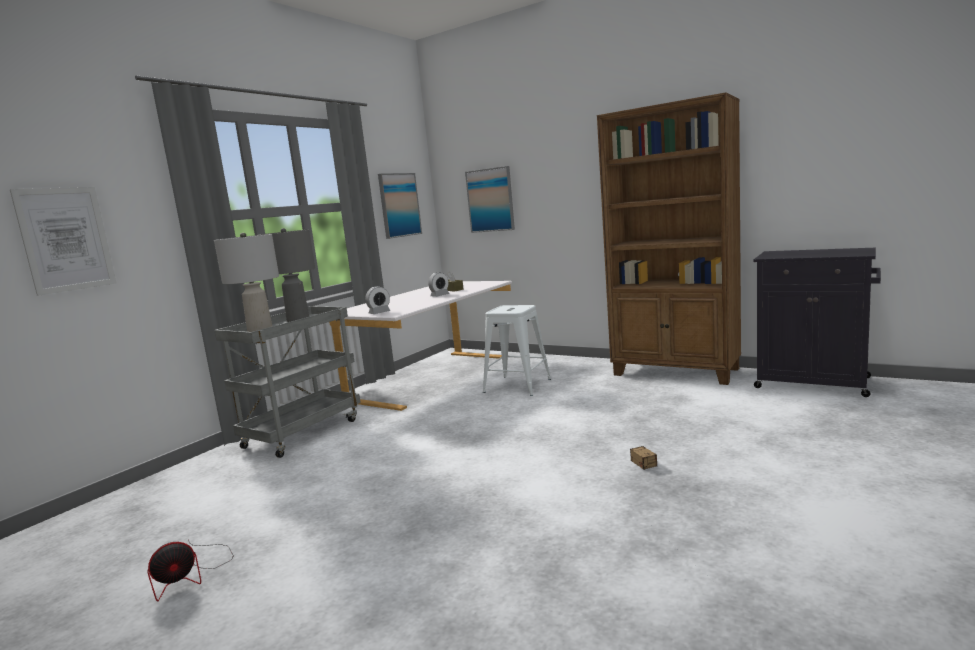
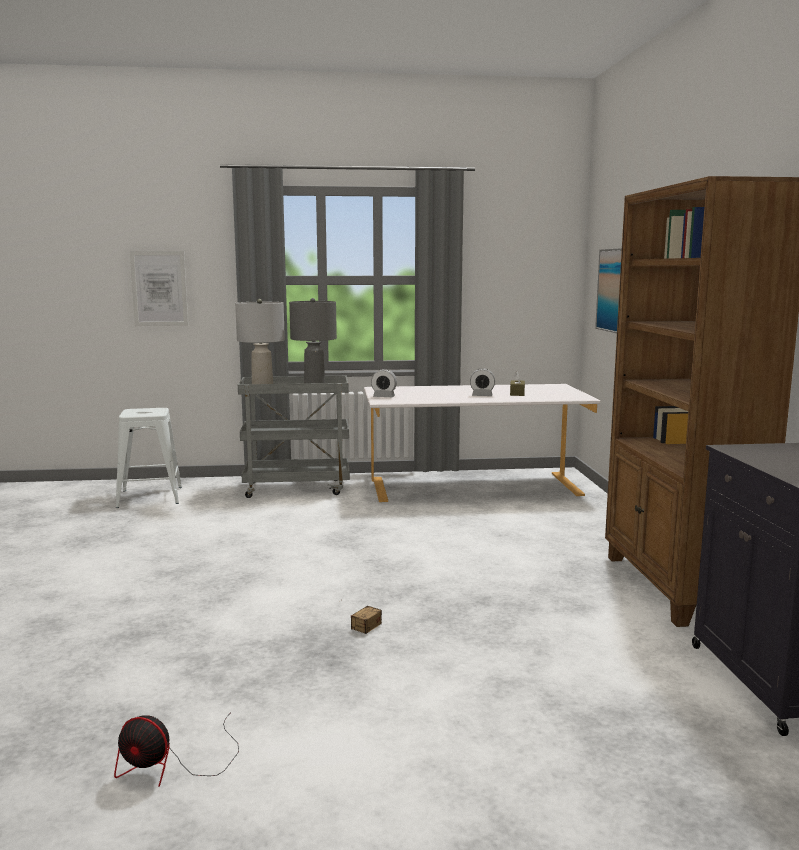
camera: 50 degrees right, 0 degrees up
fan [148,540,234,601] -> fan moved to [114,712,239,787]
picture [378,173,422,239] -> none
white stool [483,305,551,396] -> white stool moved to [116,408,182,508]

